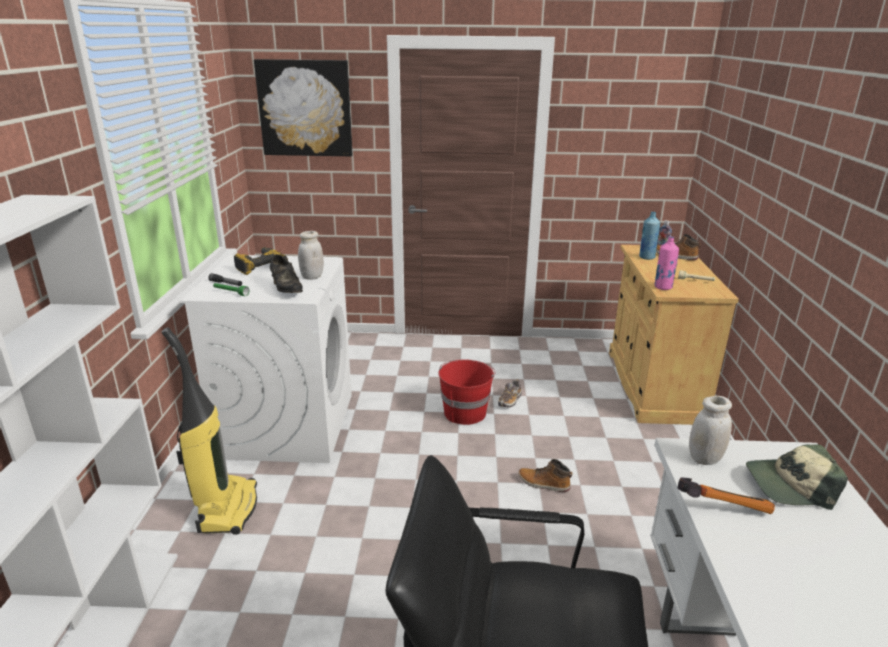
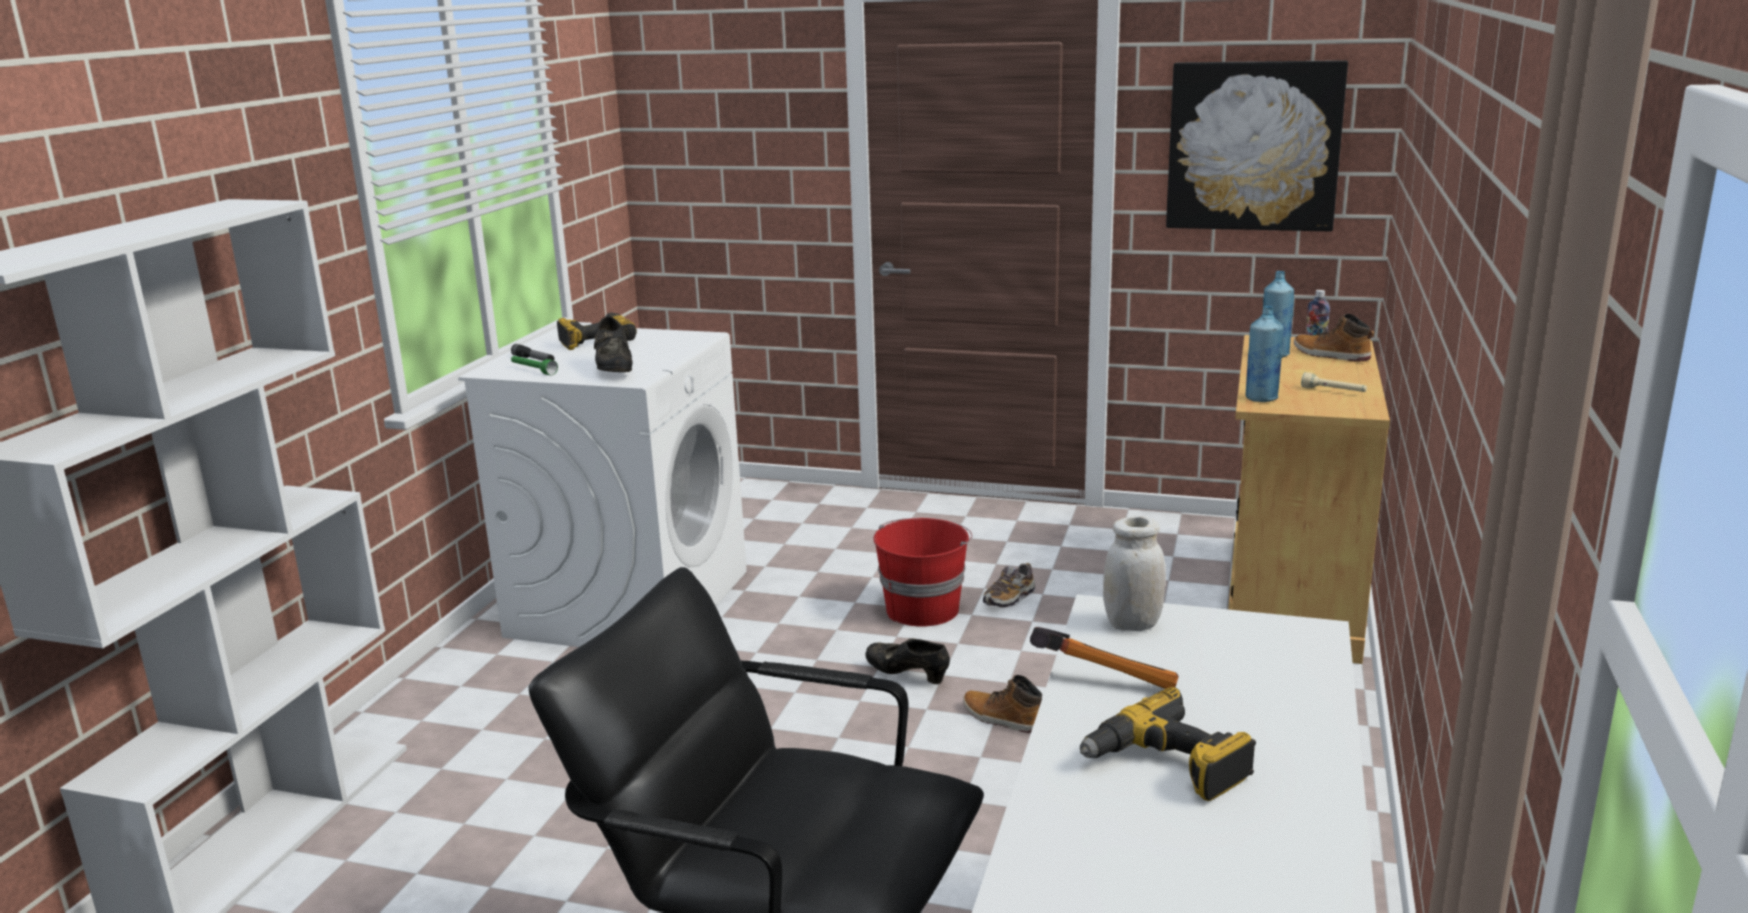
camera: 15 degrees right, 5 degrees down
vacuum cleaner [162,327,257,535] -> none
picture [254,59,353,156] -> picture moved to [1166,60,1348,232]
white jar [298,231,324,280] -> none
pink bottle [654,236,679,290] -> blue bottle [1246,306,1283,402]
cap [746,444,848,510] -> none
none -> black shoe [865,638,950,684]
none -> power drill [1080,687,1256,801]

